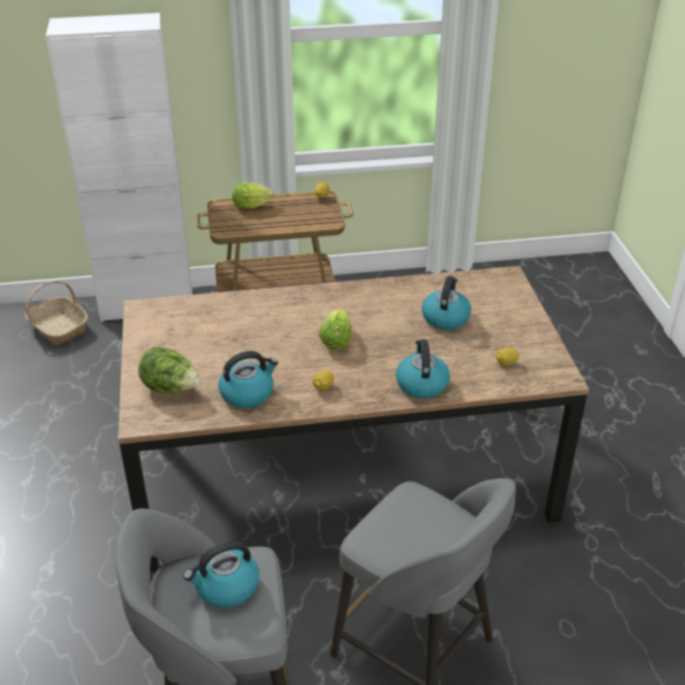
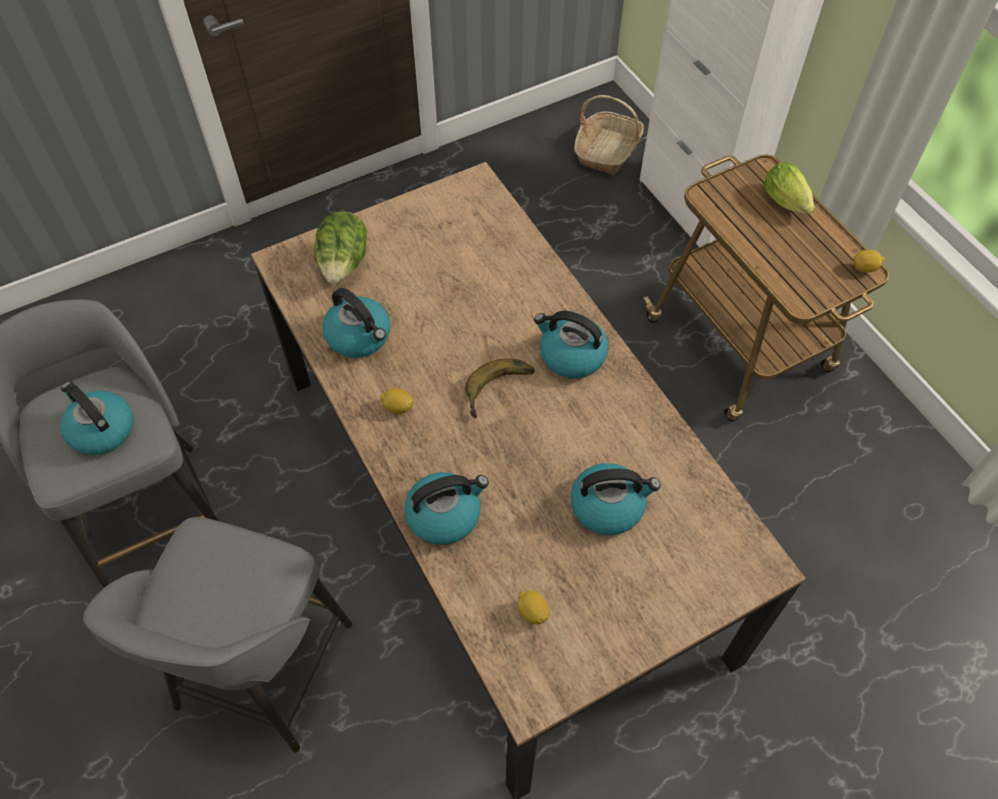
camera: 70 degrees right, 20 degrees up
lettuce [319,309,352,350] -> banana [465,358,535,418]
none -> kettle [534,311,608,379]

